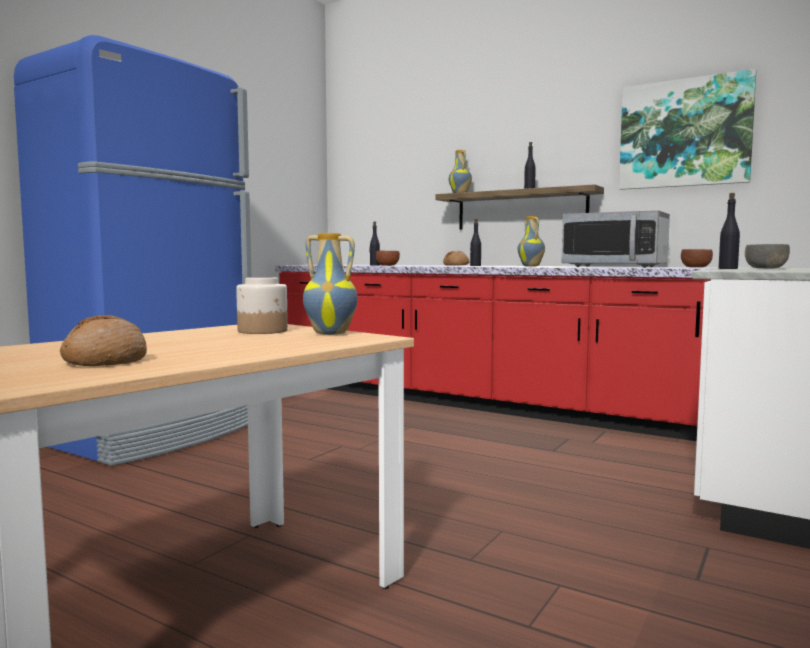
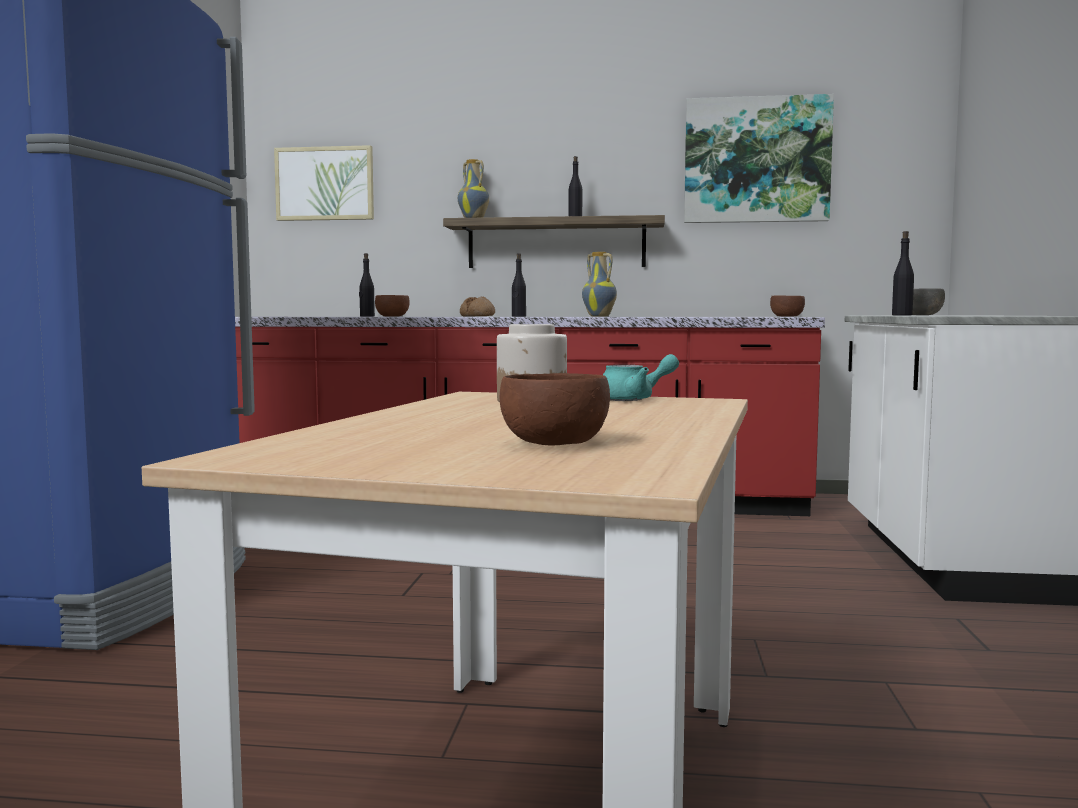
camera: 25 degrees left, 0 degrees up
bread [60,315,147,366] -> brown bowl [499,373,610,446]
vase [303,233,358,335] -> turquoise teapot [603,354,679,401]
microwave [561,210,670,267] -> none
none -> picture [274,145,374,221]

